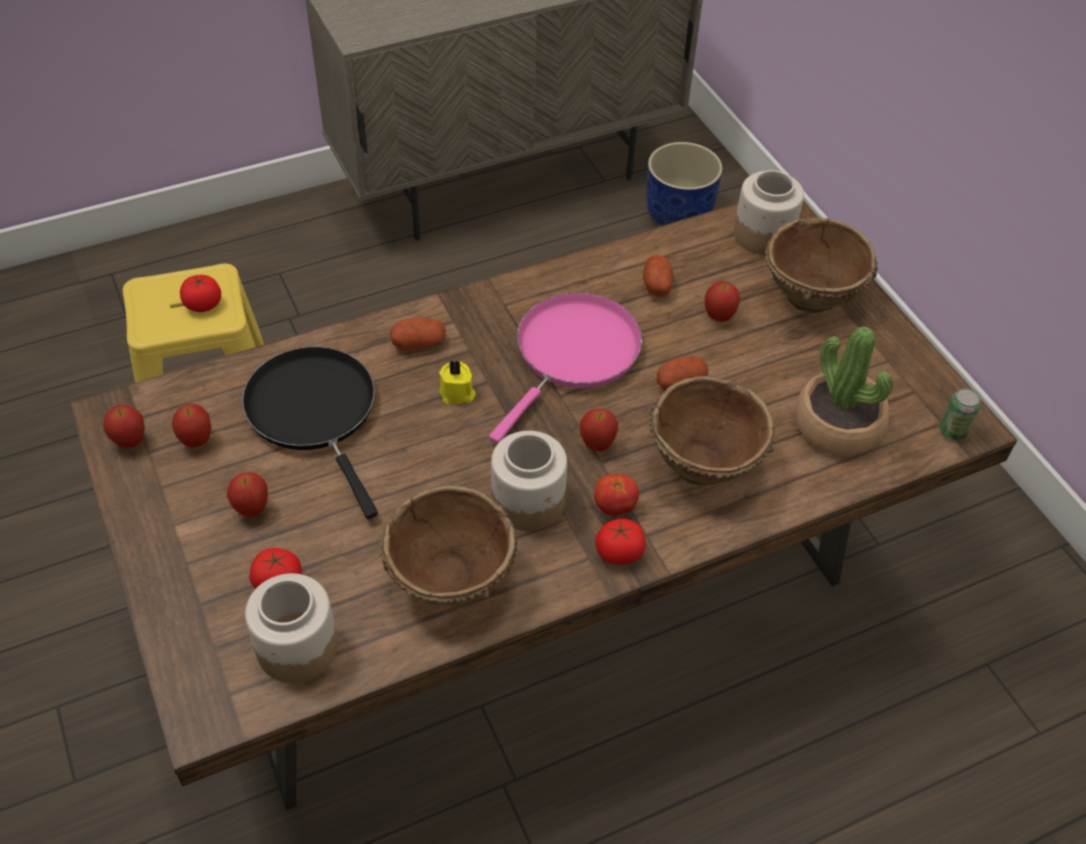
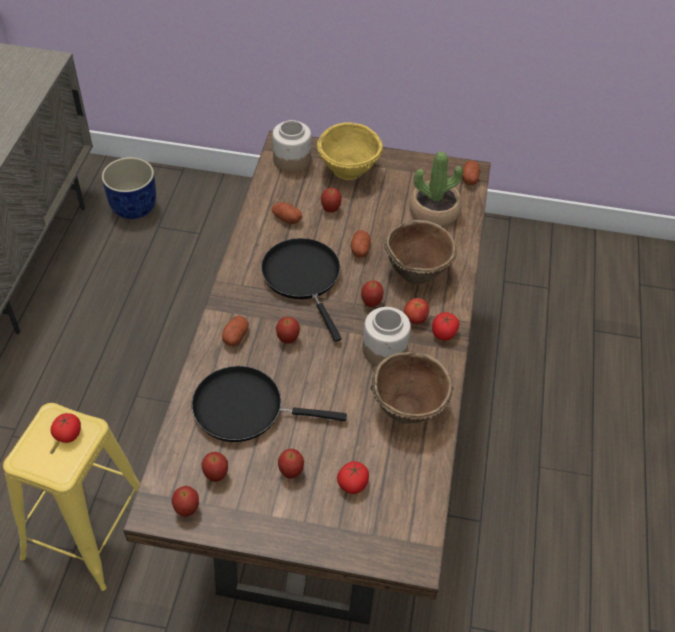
camera: 55 degrees left, 0 degrees up
jar [245,573,338,683] -> none
yellow candle [439,360,476,404] -> apple [276,317,300,344]
pink frying pan [489,292,642,443] -> black frying pan [261,238,342,342]
brown bowl [764,217,878,313] -> yellow bowl [317,122,383,180]
can [940,388,981,441] -> potato [462,160,480,185]

